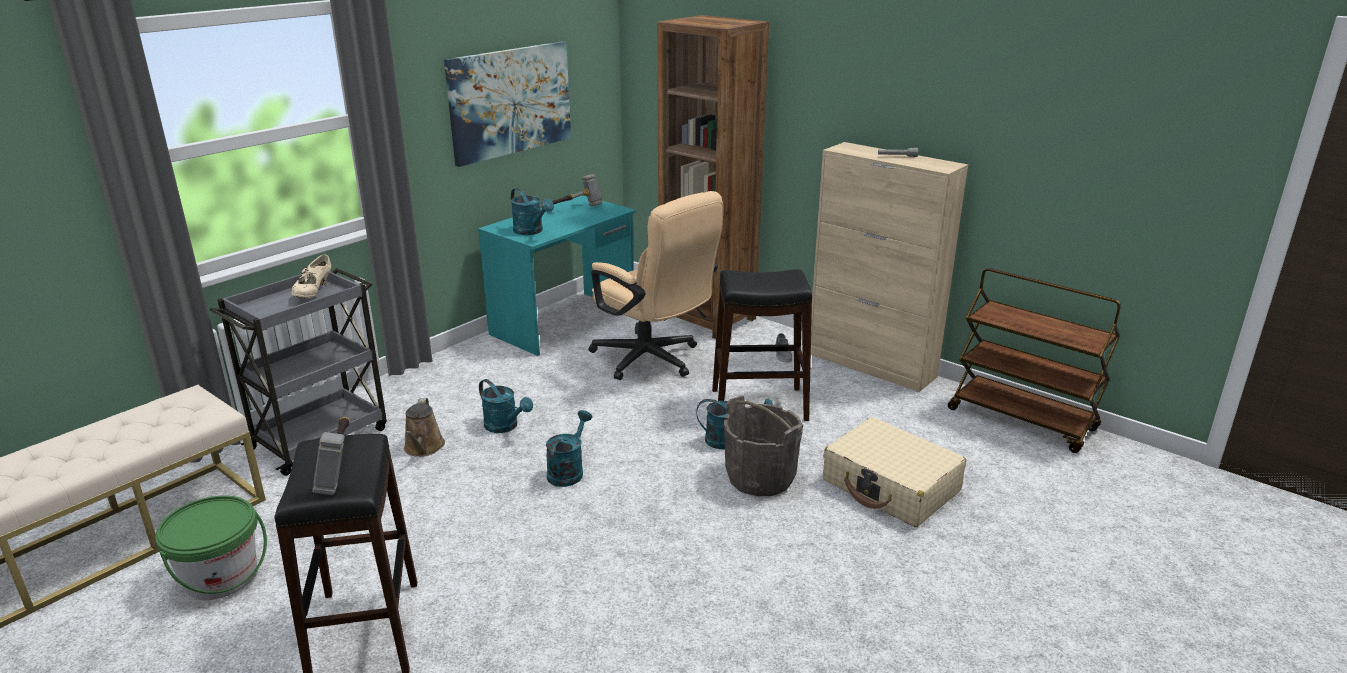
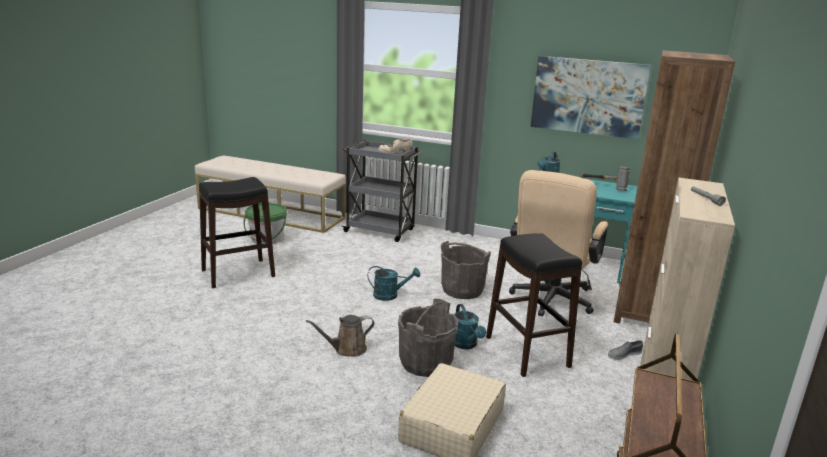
camera: 70 degrees right, 5 degrees down
hammer [312,417,349,495] -> none
brown watering can [404,398,445,457] -> brown watering can moved to [306,315,374,357]
turquoise watering can [479,379,533,433] -> none
none -> grey bucket [441,241,491,299]

